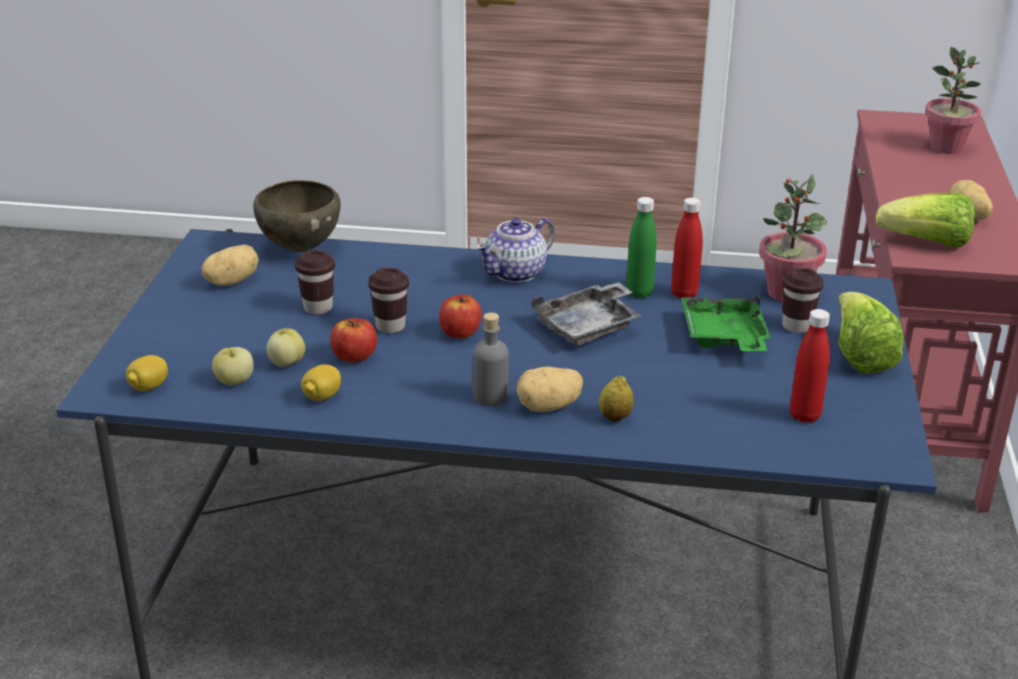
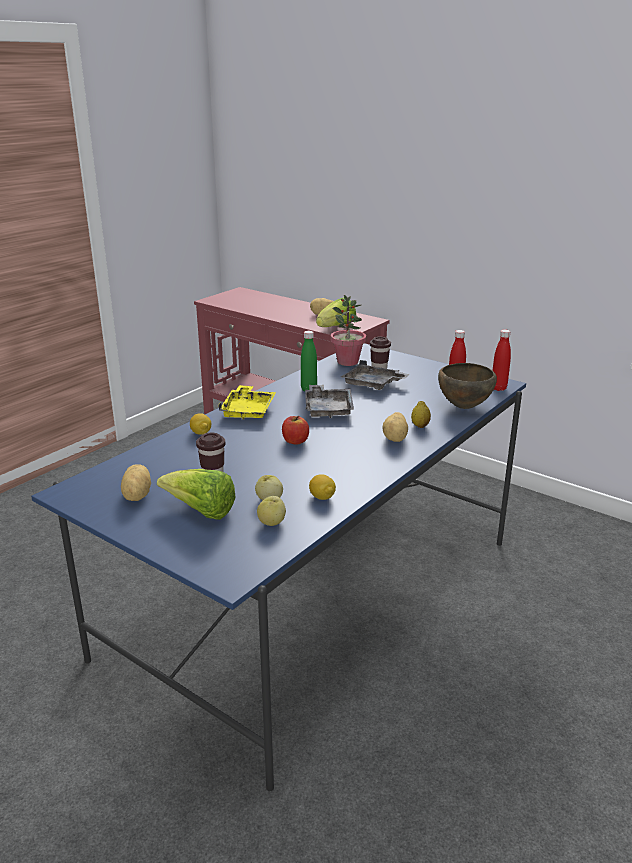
camera: 60 degrees left, 5 degrees down
lemon [126,355,168,391] -> lemon moved to [190,413,211,435]
brown bowl [253,180,341,252] -> brown bowl moved to [438,363,497,409]
apple [330,318,377,363] -> none
brown cup [368,267,409,333] -> none
grey bottle [473,312,509,407] -> none
teapot [476,218,555,283] -> yellow tray [218,385,276,420]
red bottle [671,197,703,299] -> red bottle moved to [492,330,511,391]
green tray [681,293,771,351] -> grey tray [341,360,410,390]
lettuce [838,292,904,374] -> lettuce moved to [157,469,236,520]
potted plant [925,47,981,154] -> none

